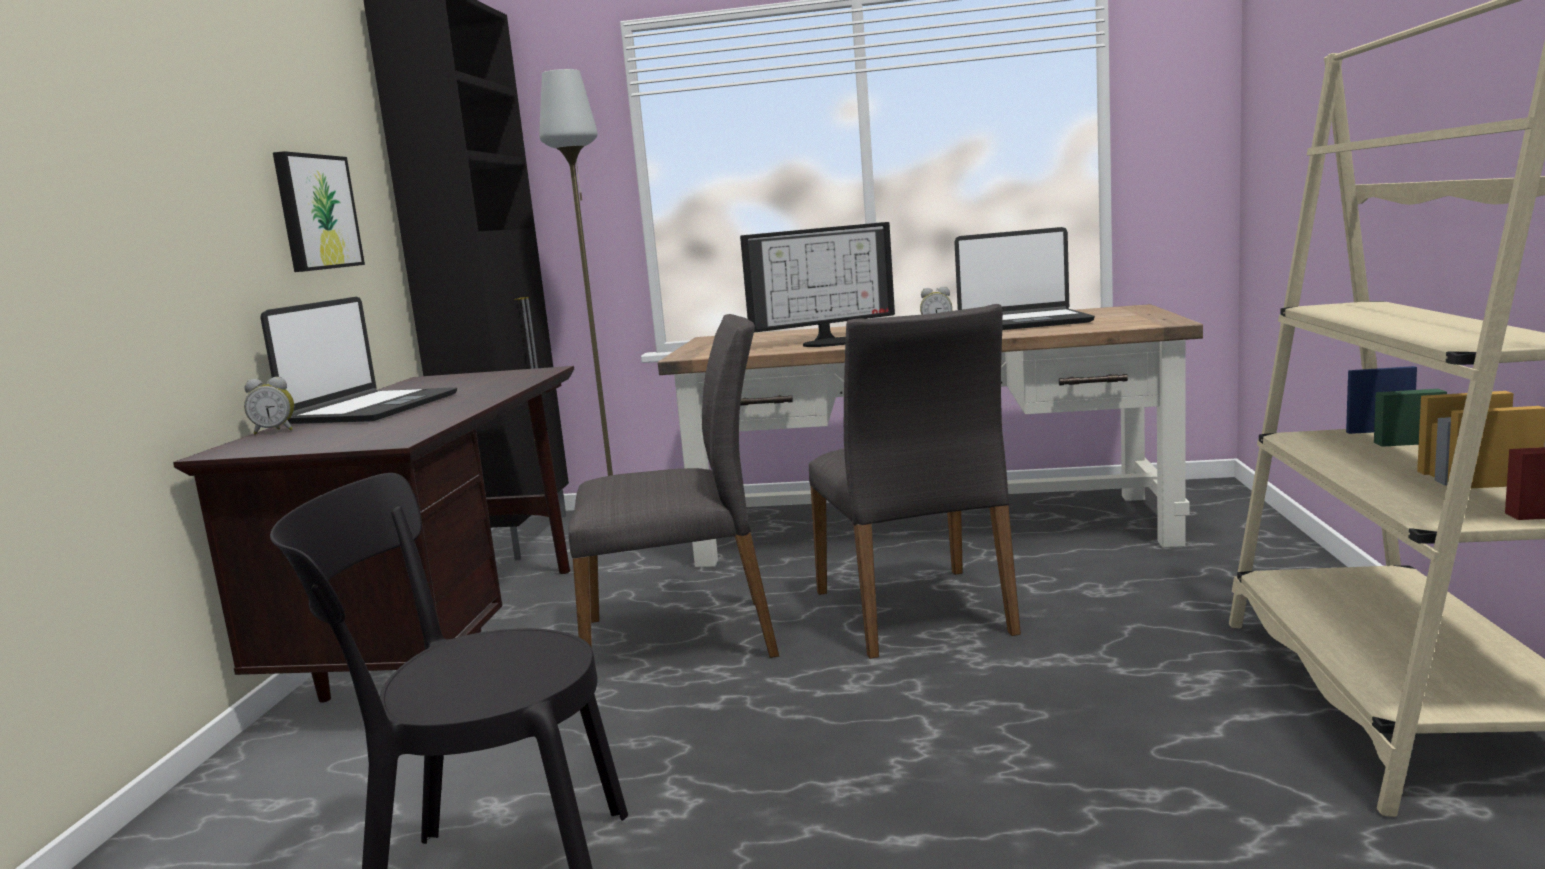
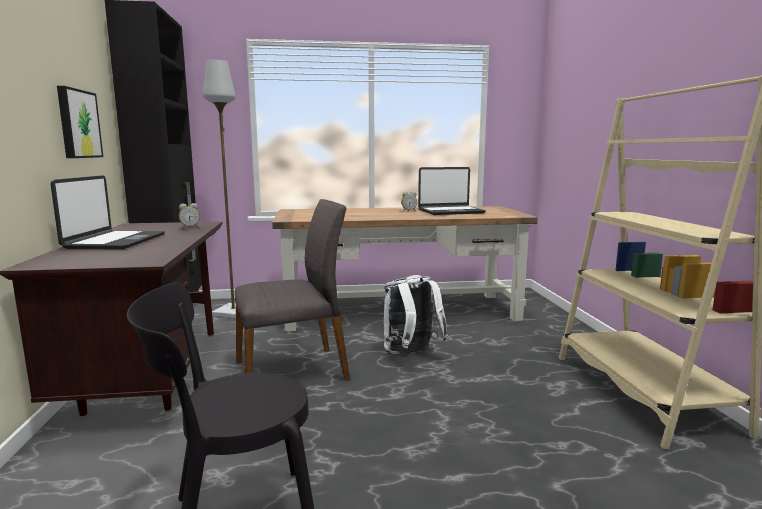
camera: 15 degrees left, 0 degrees up
alarm clock [244,376,294,435] -> alarm clock moved to [179,203,200,229]
monitor [740,222,895,347] -> none
grey chair [809,304,1021,659] -> white backpack [384,275,449,355]

